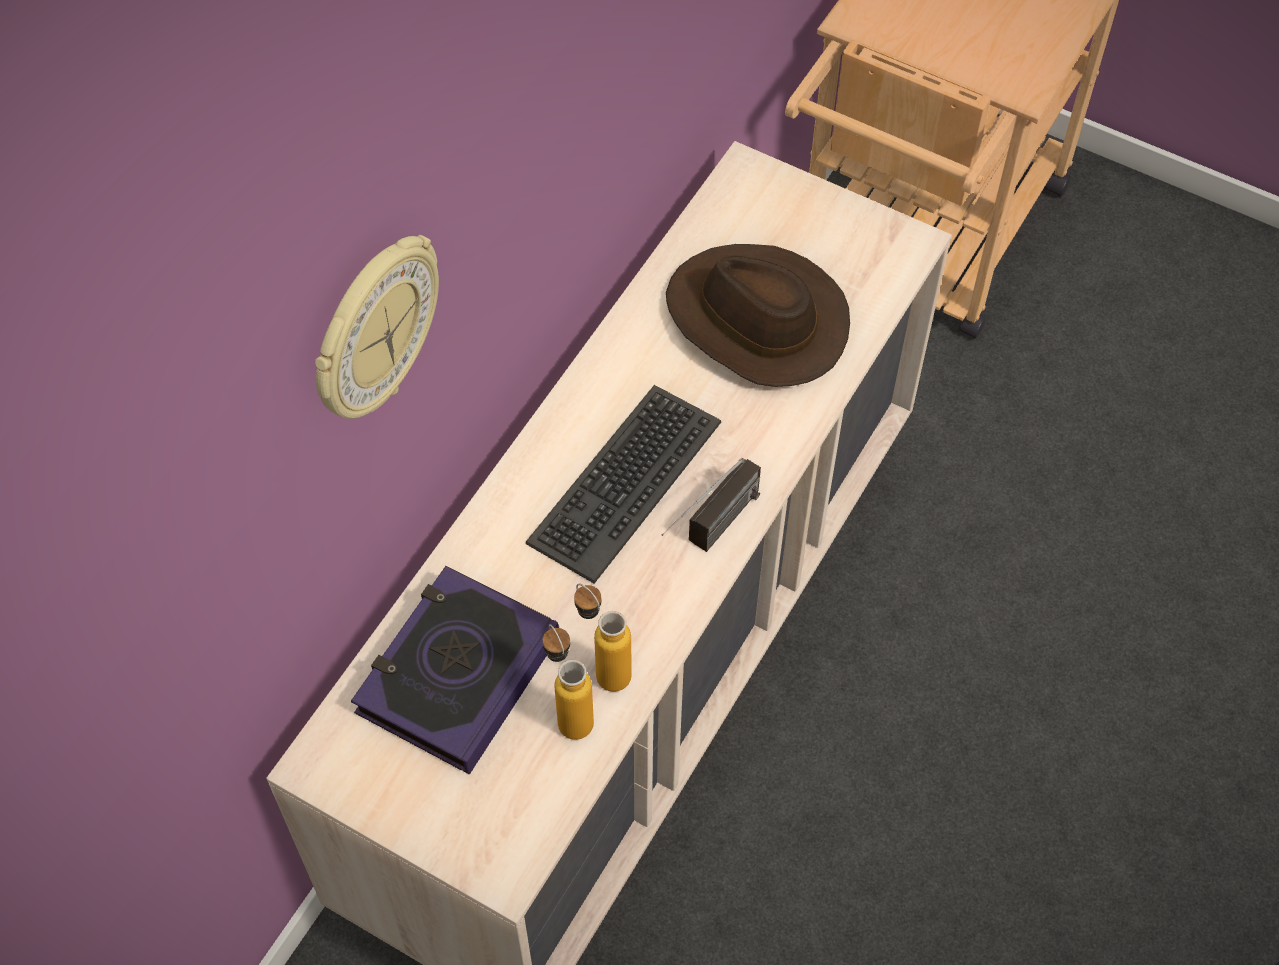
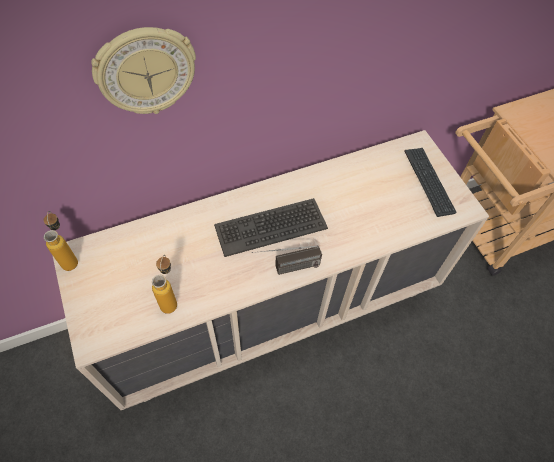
camera: 35 degrees right, 0 degrees up
book [351,566,559,774] -> none
bottle [574,584,632,692] -> bottle moved to [43,211,78,271]
brown hat [666,244,850,387] -> none
none -> keyboard [404,148,457,217]

